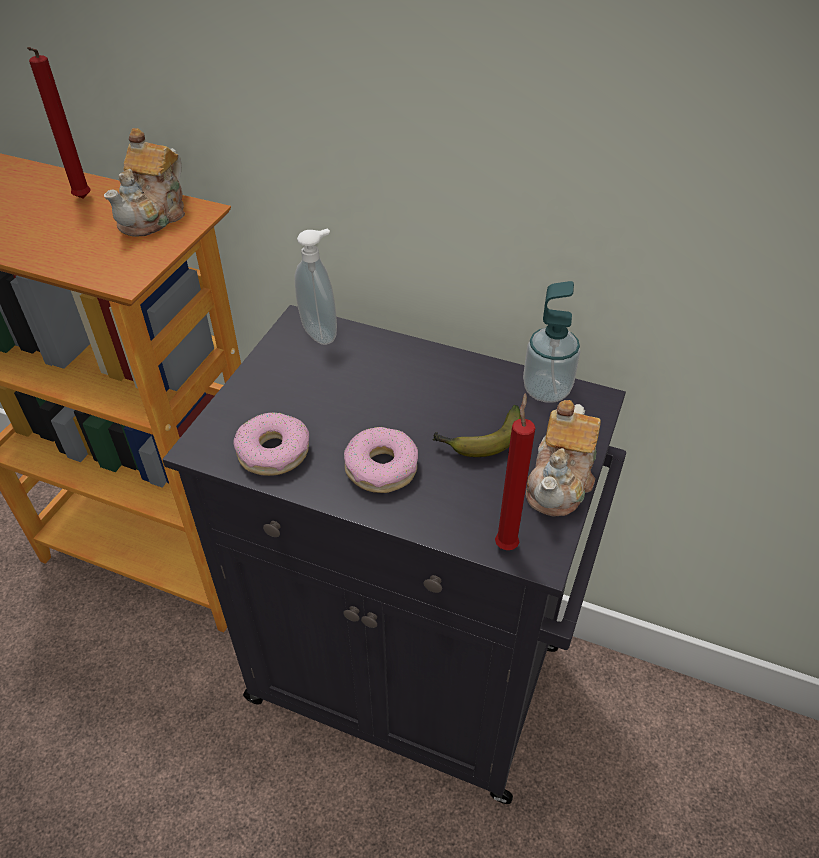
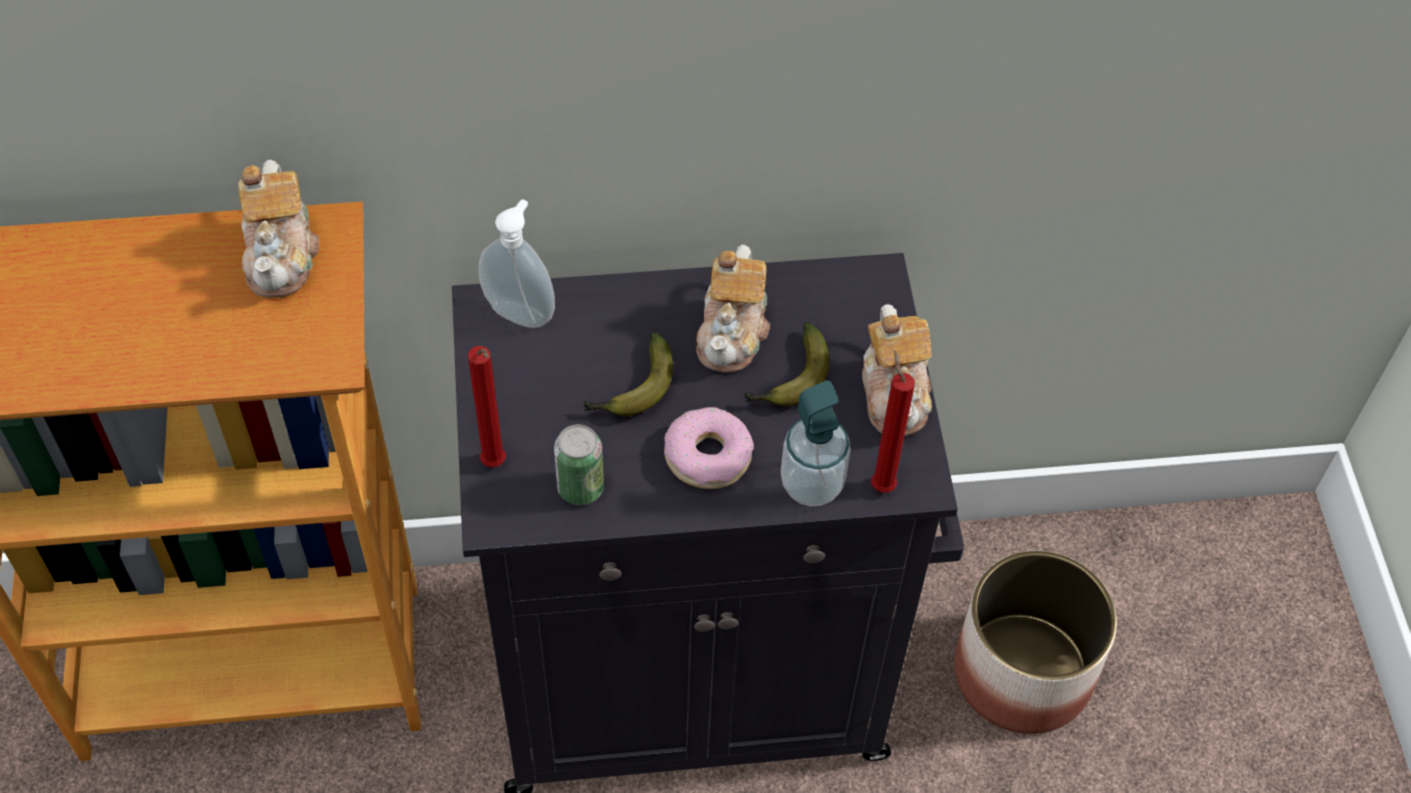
camera: 30 degrees left, 10 degrees up
red candle [27,47,91,198] -> red candle moved to [468,346,506,467]
donut [233,412,309,476] -> can [554,424,604,505]
soap dispenser [523,281,580,403] -> soap dispenser moved to [781,380,851,506]
none -> banana [584,332,673,416]
none -> teapot [696,245,770,373]
none -> planter [954,551,1117,734]

